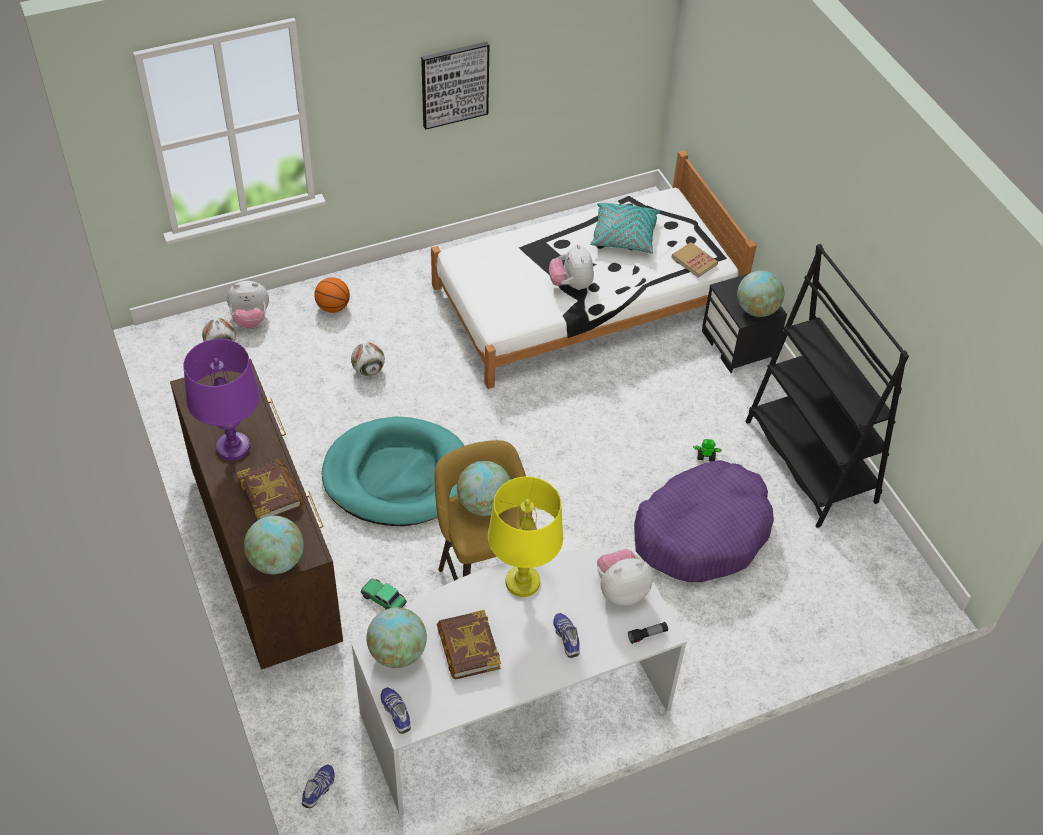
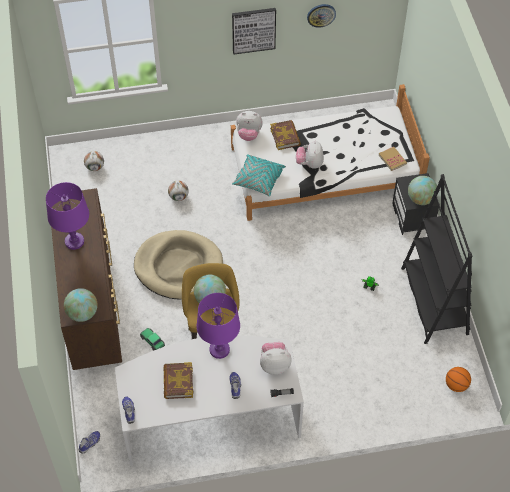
camera: 15 degrees right, 5 degrees up
plush toy [227,281,269,328] -> plush toy moved to [236,111,263,141]
book [237,458,303,520] -> book moved to [270,120,301,150]
basketball [314,277,350,313] -> basketball moved to [446,367,471,392]
turquoise dog bed [322,417,464,526] -> beige dog bed [134,230,223,300]
globe [366,607,427,668] -> none
yellow table lamp [488,477,563,597] -> purple table lamp [196,293,240,359]
turquoise pillow [590,203,660,254] -> turquoise pillow moved to [232,155,286,197]
purple dog bed [634,460,774,582] -> none
none -> wall clock [307,4,336,28]

